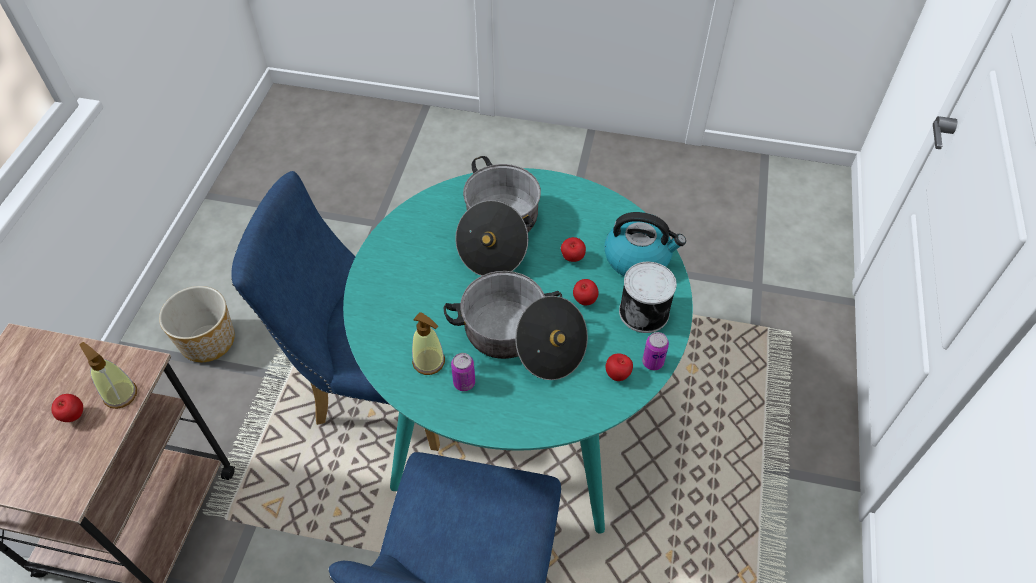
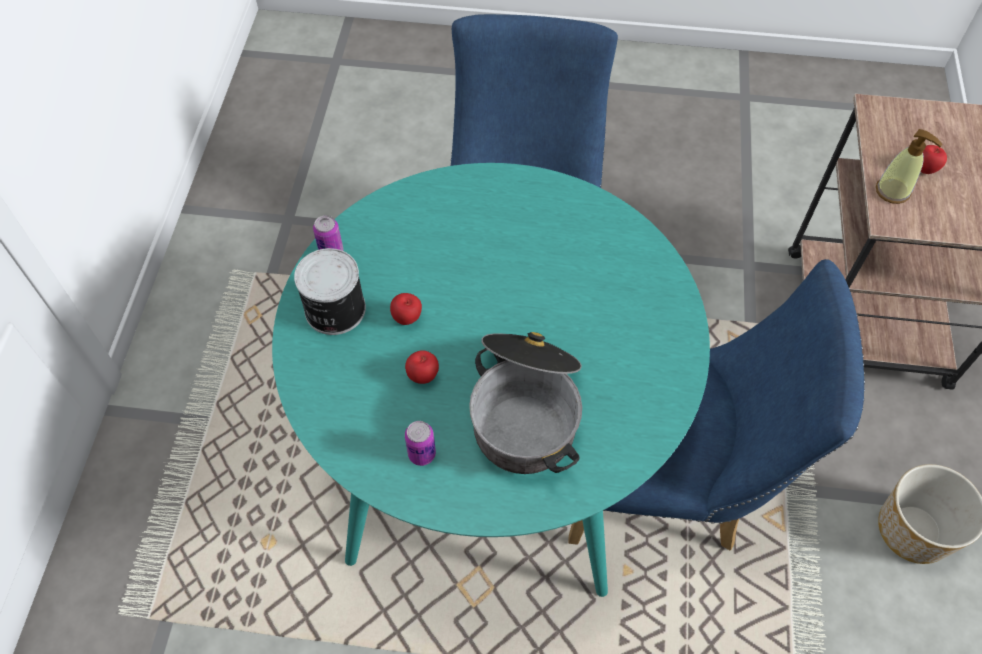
camera: 175 degrees right, 5 degrees up
soap dispenser [412,312,445,375] -> none
cooking pot [443,271,588,380] -> none
can [451,353,475,391] -> can moved to [405,421,436,466]
kettle [604,212,686,276] -> none
apple [606,353,633,381] -> none

